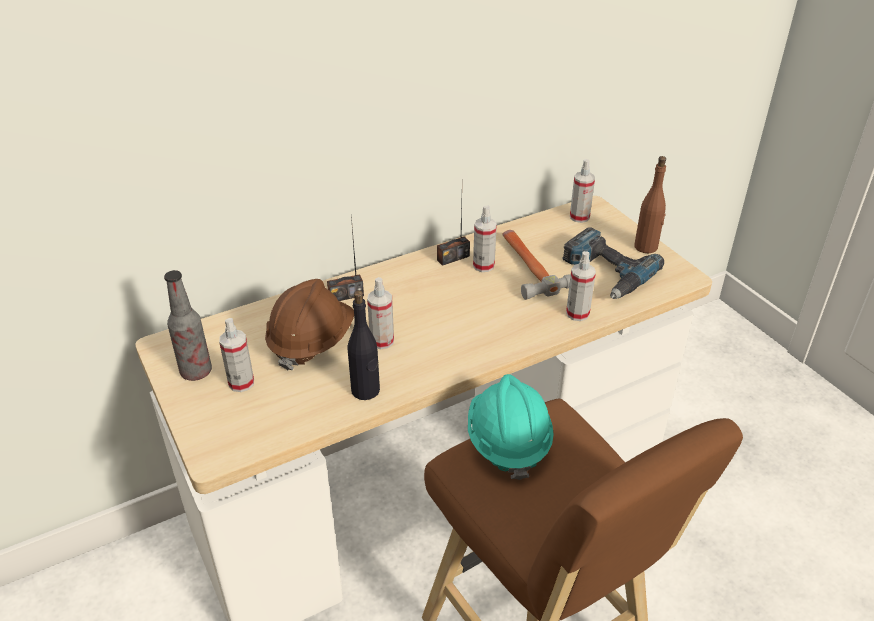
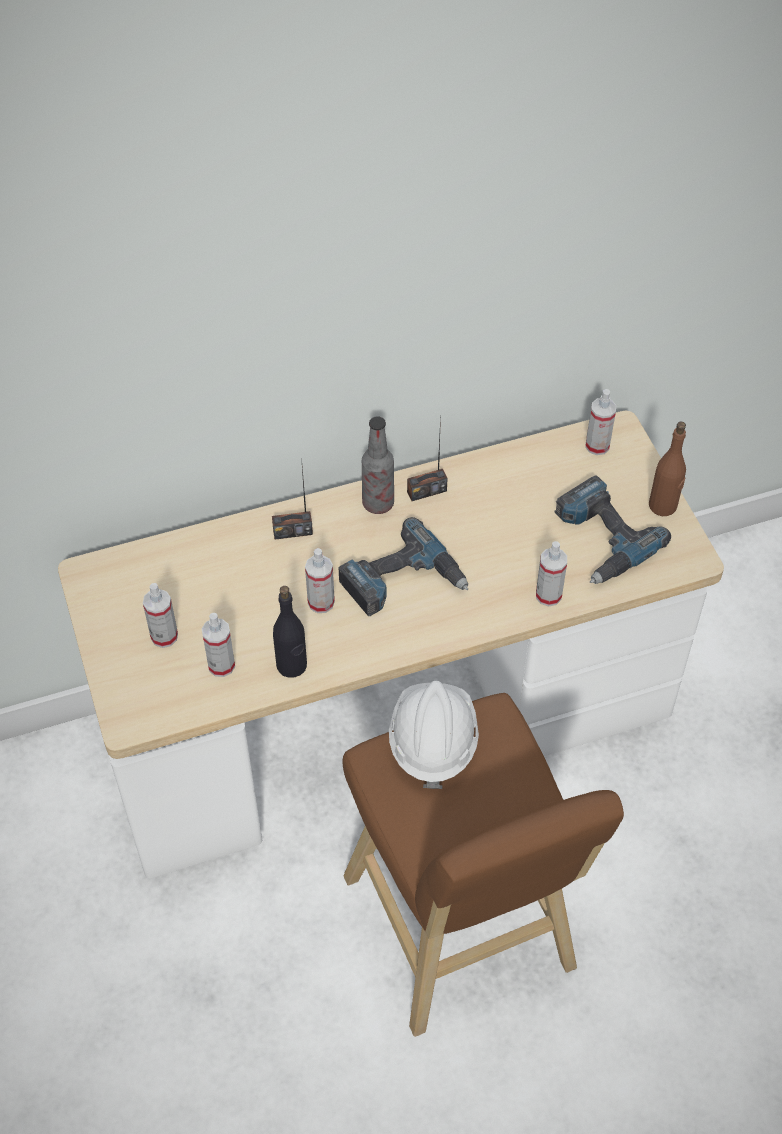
camera: 10 degrees right, 15 degrees up
bottle [164,270,212,381] -> bottle moved to [362,416,394,514]
brown hard hat [265,279,354,370] -> none
turquoise hard hat [468,374,554,480] -> white hard hat [389,681,479,789]
spray bottle [473,206,497,272] -> spray bottle moved to [202,613,235,677]
hammer [502,230,571,300] -> none
none -> power drill [339,517,468,616]

